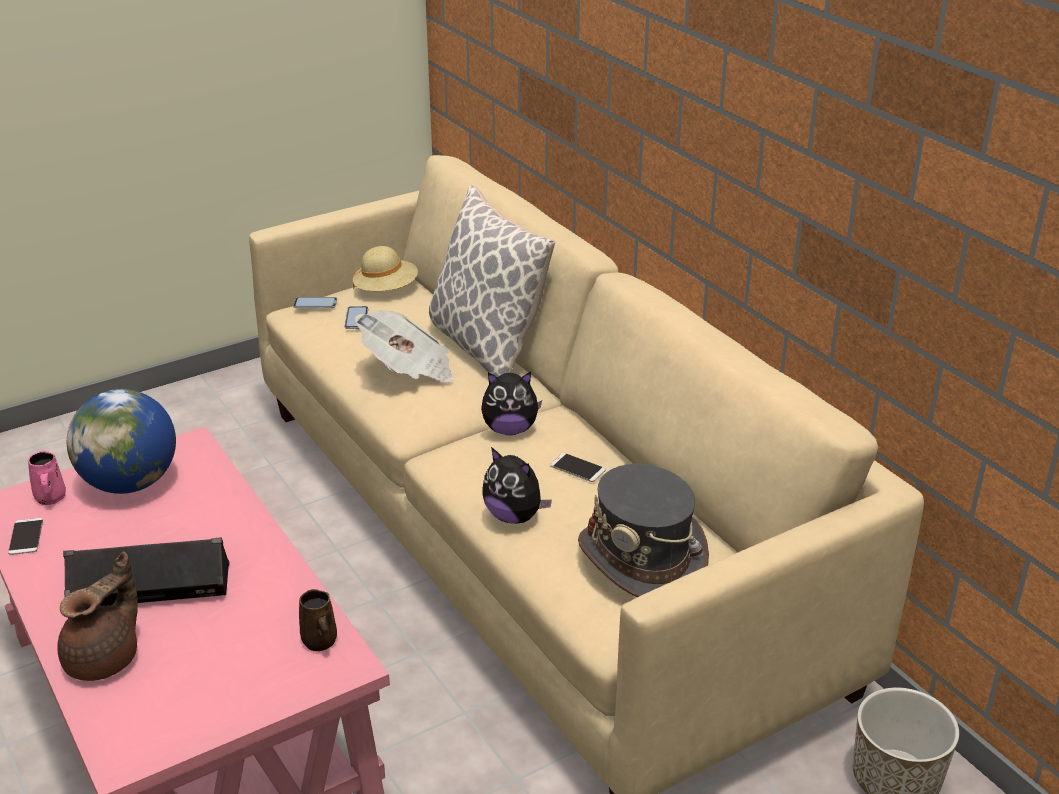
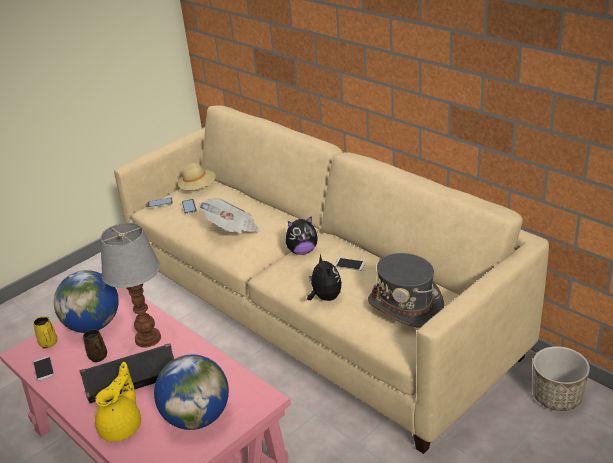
camera: 10 degrees left, 0 degrees up
pink mug [28,451,66,505] -> yellow mug [33,316,57,349]
brown teapot [57,551,138,681] -> yellow teapot [95,362,141,442]
brown mug [299,589,337,651] -> brown mug moved to [83,329,107,362]
pillow [429,186,555,378] -> none
plush toy [483,447,552,524] -> plush toy turned 135 degrees counterclockwise [307,254,342,301]
none -> table lamp [100,223,161,348]
none -> globe [154,354,229,430]

